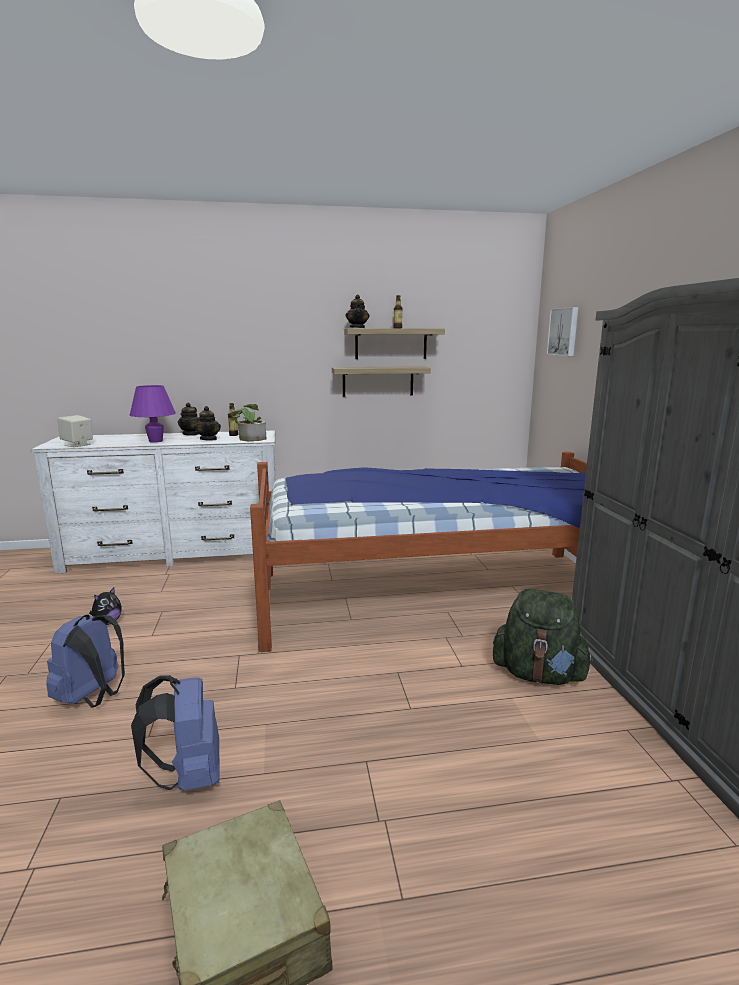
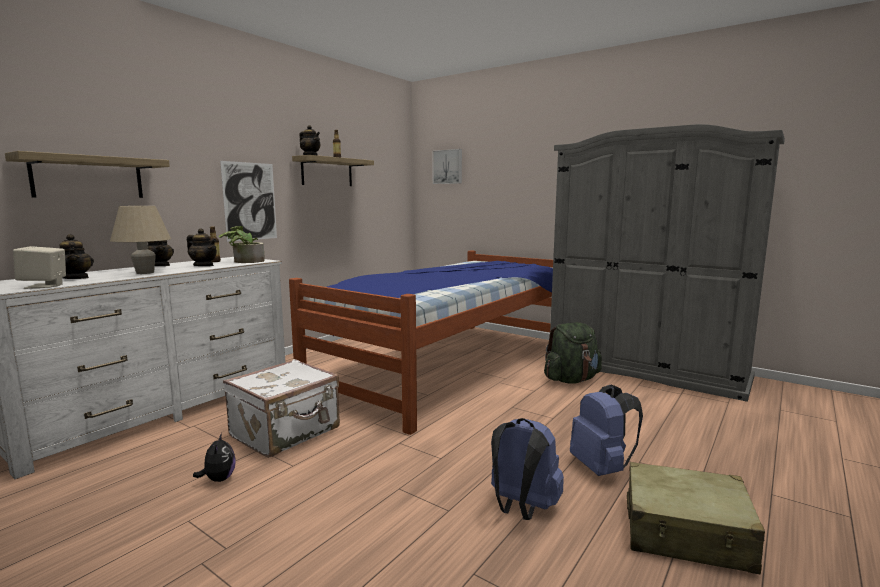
camera: 45 degrees left, 5 degrees down
blue backpack [46,615,125,708] -> blue backpack moved to [570,384,643,476]
purple table lamp [129,385,176,443] -> beige table lamp [110,206,171,274]
shelf [332,366,431,397] -> shelf moved to [5,151,170,198]
none -> teapot [59,234,94,279]
none -> picture [220,161,277,242]
none -> white suitcase [223,359,340,458]

